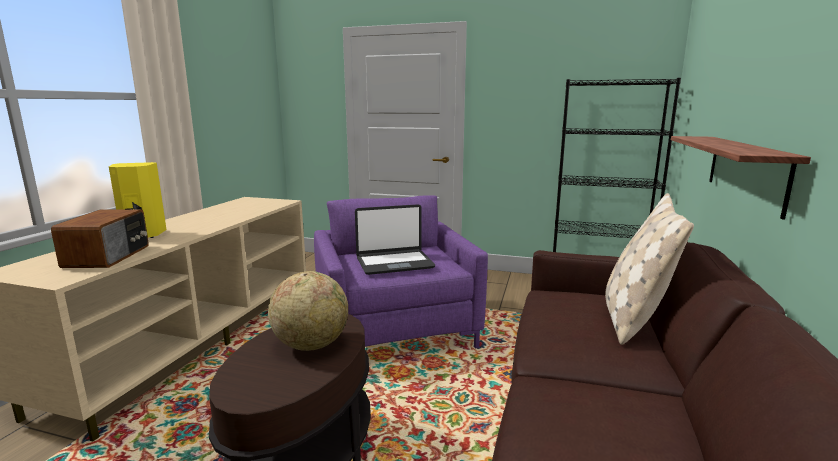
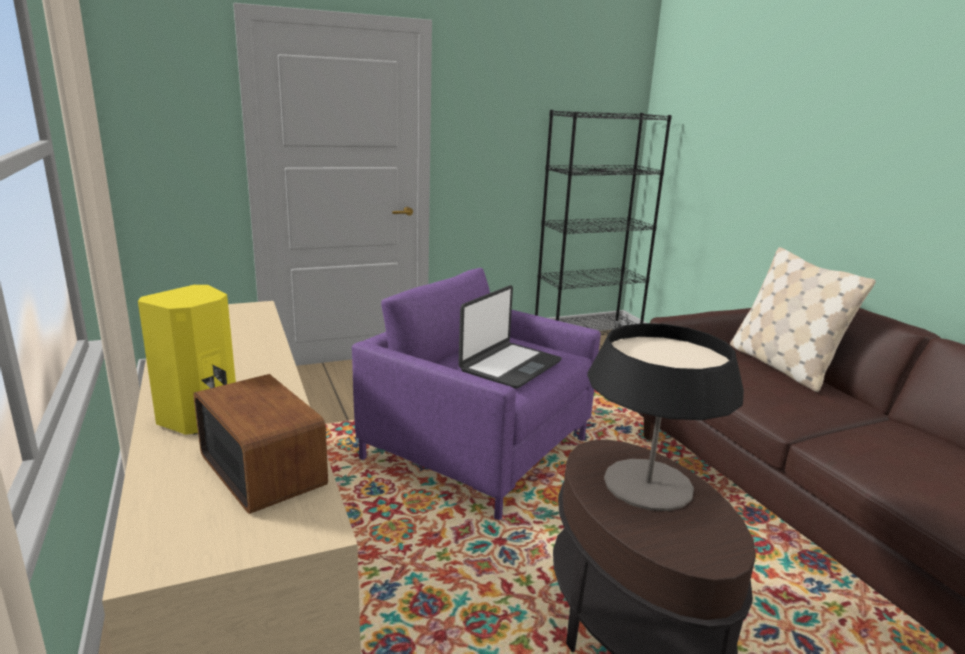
camera: 40 degrees left, 5 degrees up
globe [268,271,348,351] -> table lamp [587,323,744,511]
shelf [671,136,811,220] -> none

